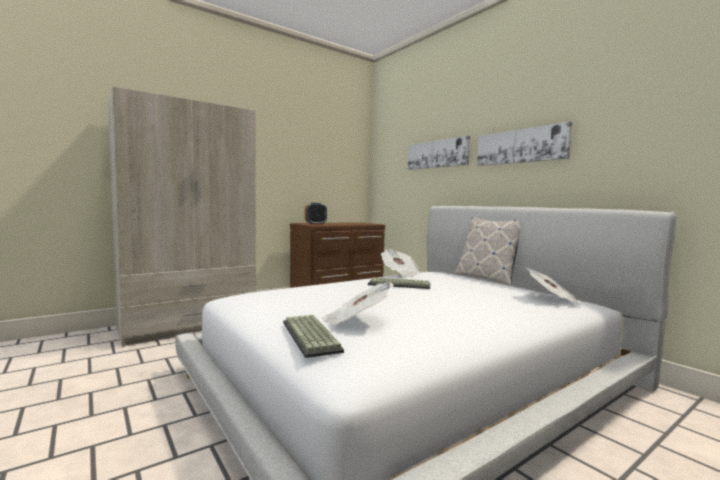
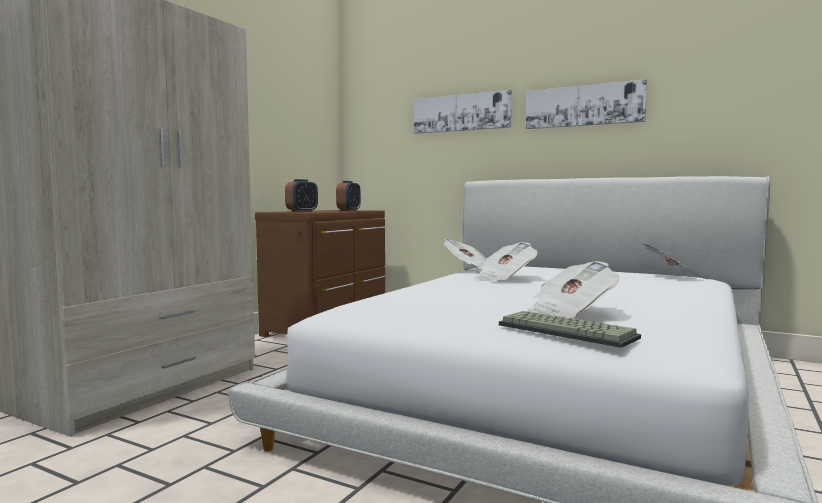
camera: 25 degrees left, 0 degrees up
keyboard [368,277,430,289] -> newspaper [474,242,538,281]
pillow [454,217,522,286] -> none
none -> alarm clock [336,181,361,211]

